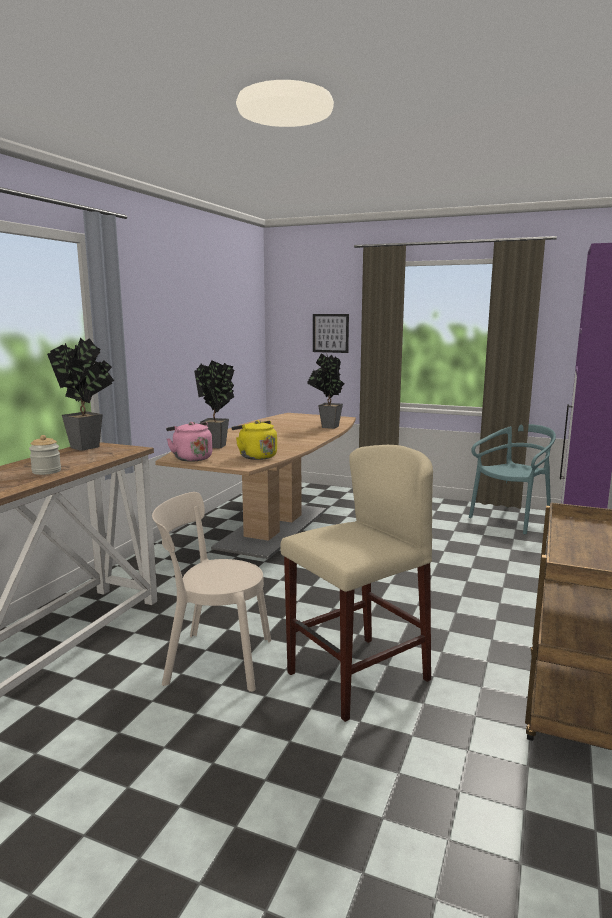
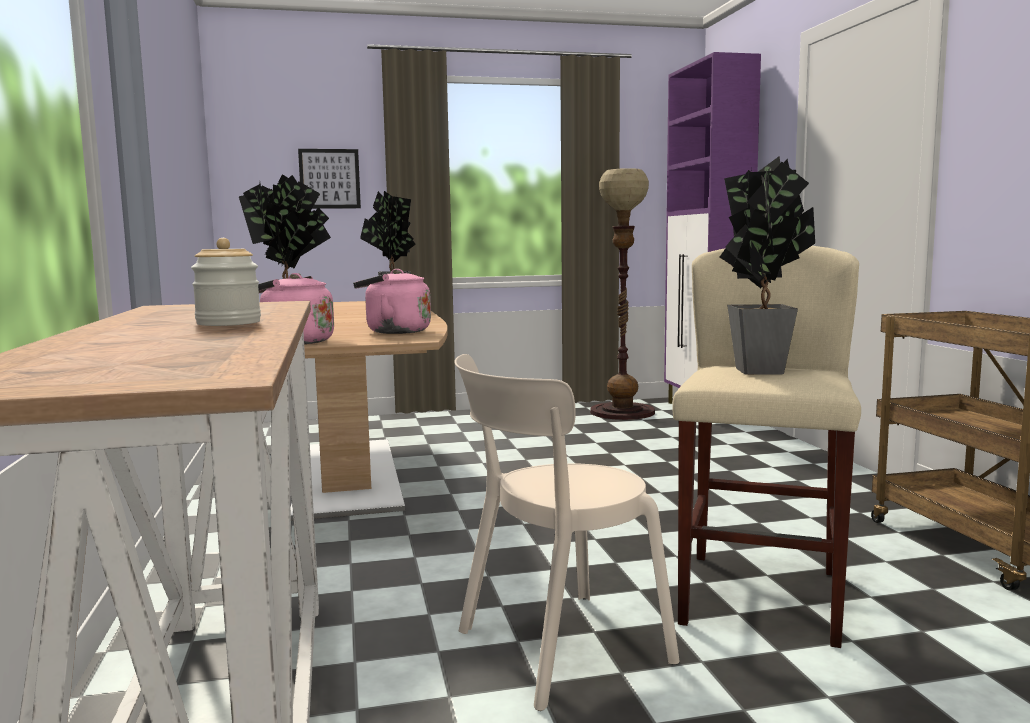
camera: 35 degrees left, 5 degrees down
potted plant [47,338,114,451] -> potted plant moved to [719,157,815,375]
yellow kettle [231,420,277,460] -> pink kettle [353,269,431,334]
turquoise chair [469,424,556,534] -> floor lamp [590,168,655,420]

